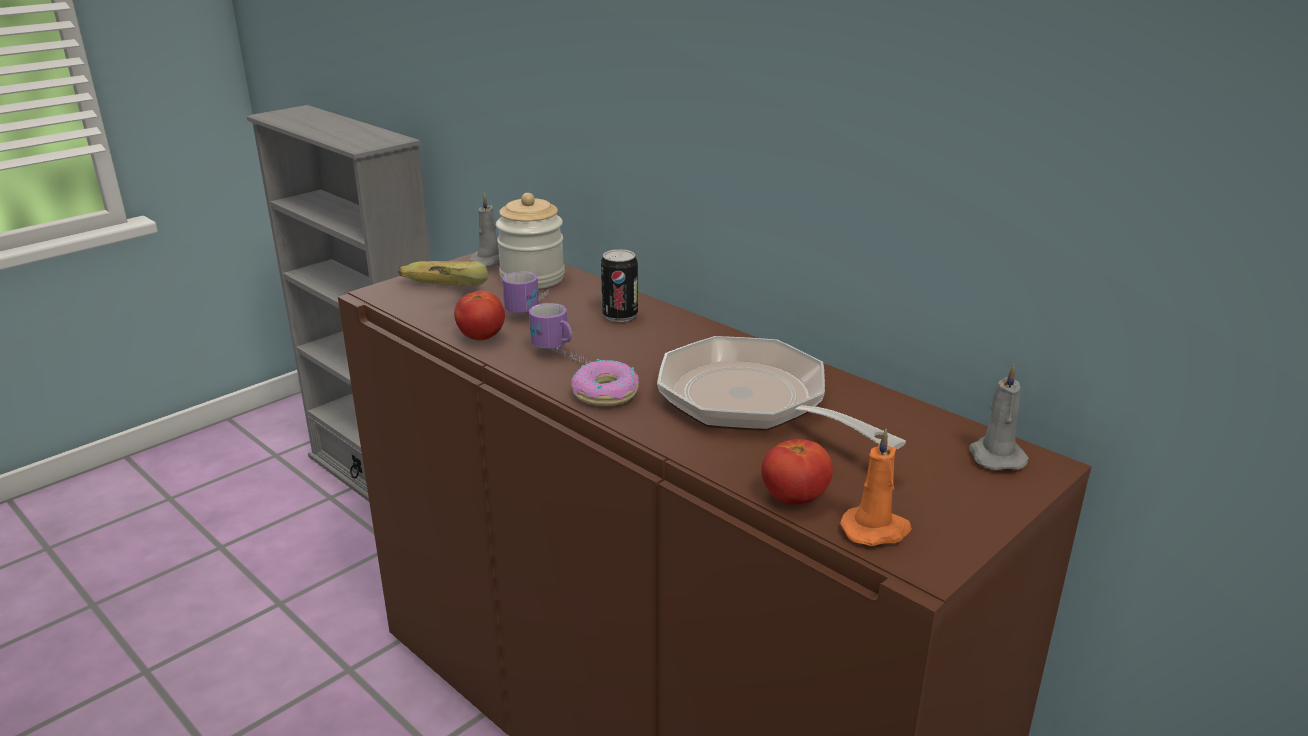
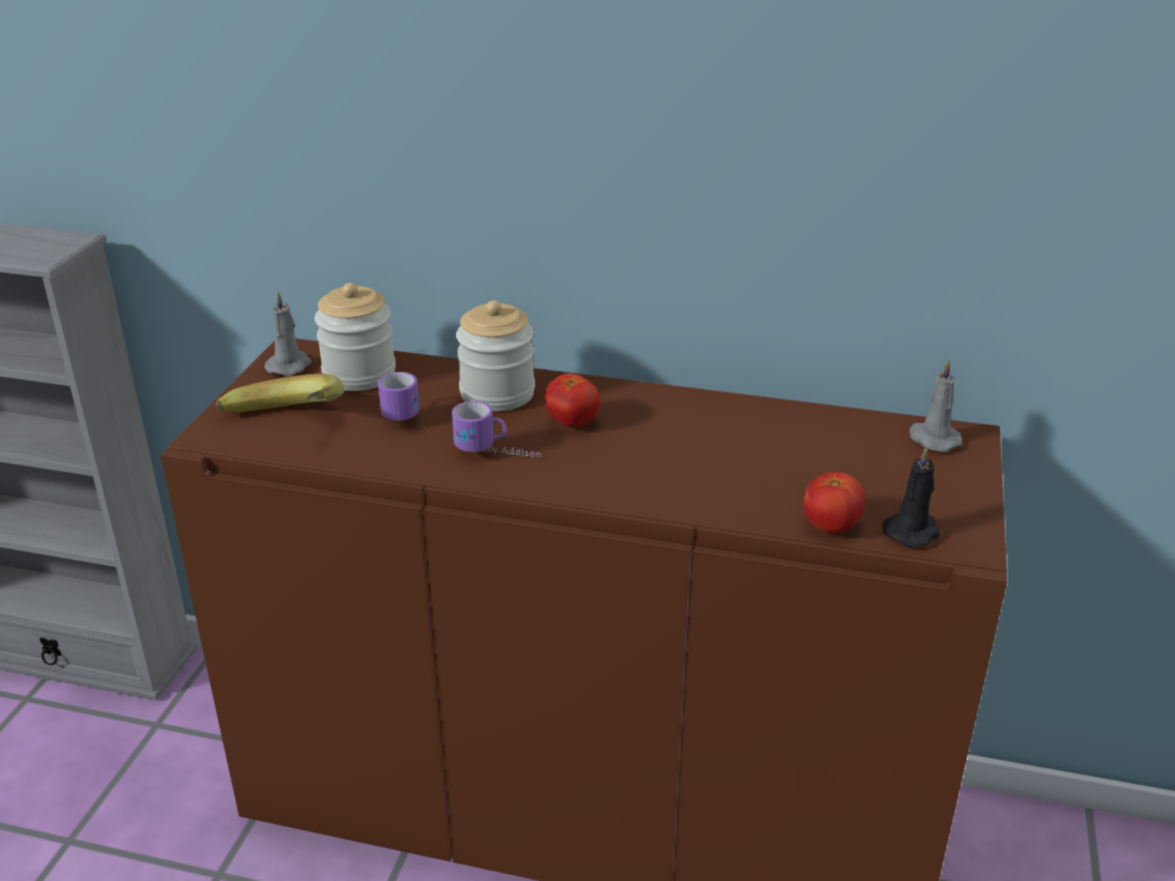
camera: 30 degrees left, 5 degrees up
tomato [454,291,505,341] -> tomato moved to [544,374,600,427]
donut [571,359,639,406] -> none
can [601,249,638,322] -> jar [456,300,535,411]
frying pan [657,336,906,449] -> none
orange candle [840,429,912,546] -> black candle [882,446,941,548]

